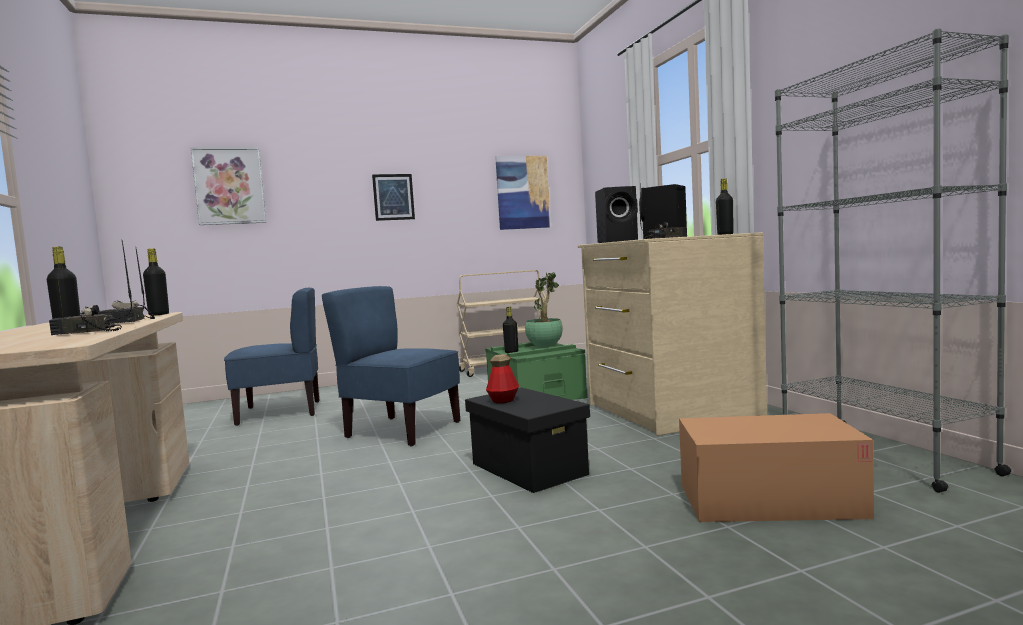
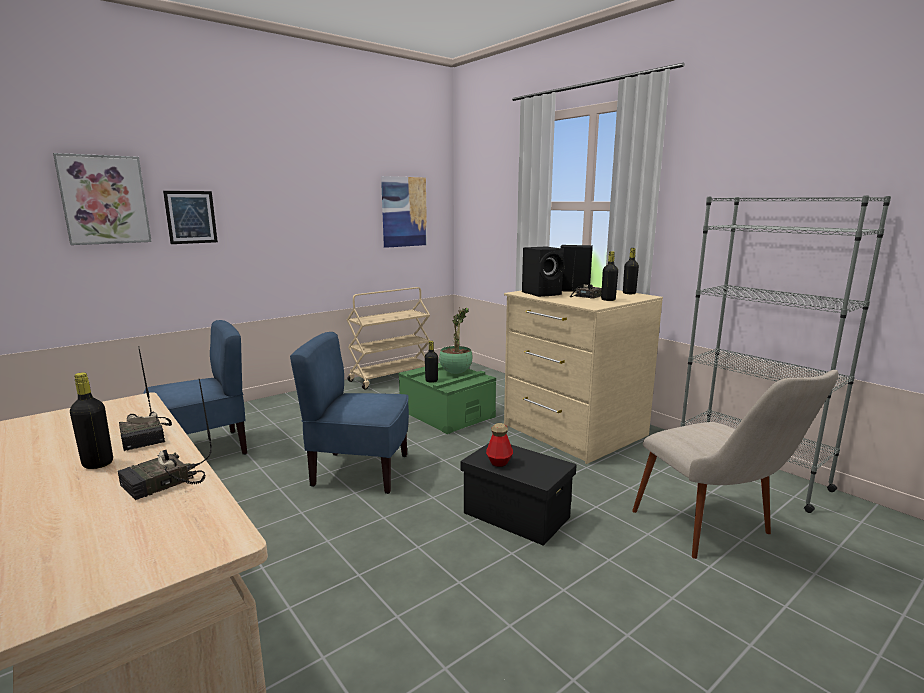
camera: 20 degrees left, 10 degrees up
black bottle [143,248,169,316] -> black bottle moved to [601,251,618,301]
picture [372,174,415,221] -> picture moved to [163,191,218,244]
cardboard box [679,413,874,522] -> beige chair [632,370,839,559]

